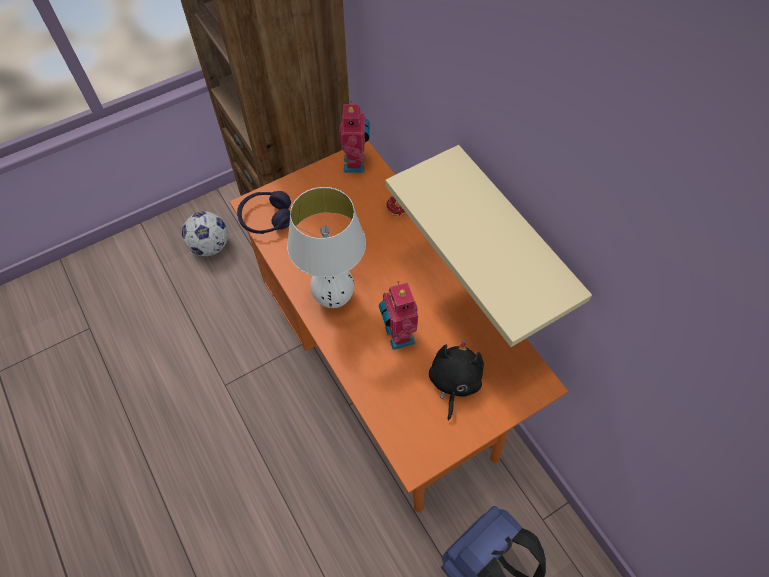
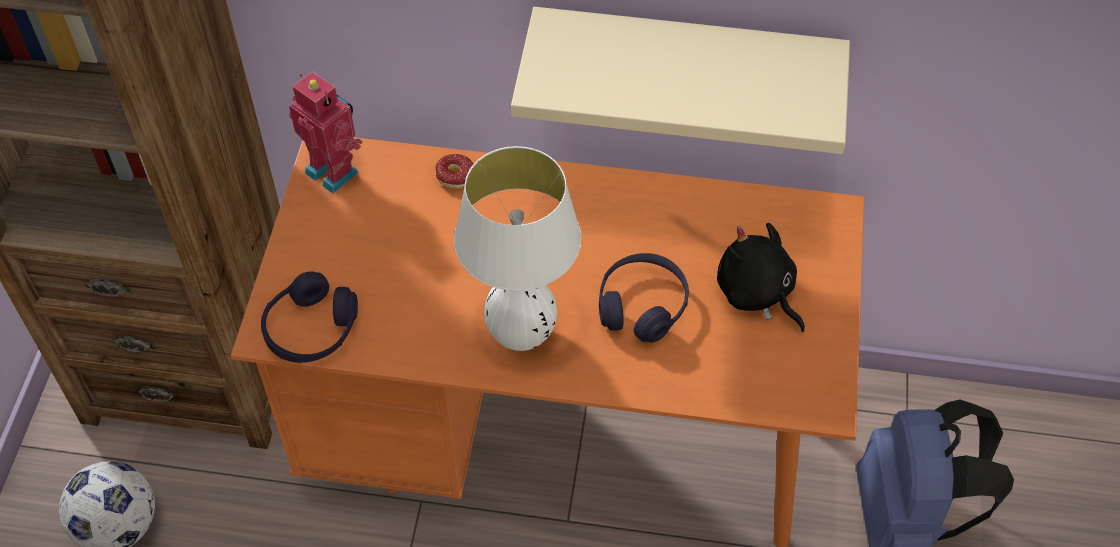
camera: 50 degrees left, 5 degrees down
toy robot [379,281,418,350] -> purple headphones [599,253,689,343]

